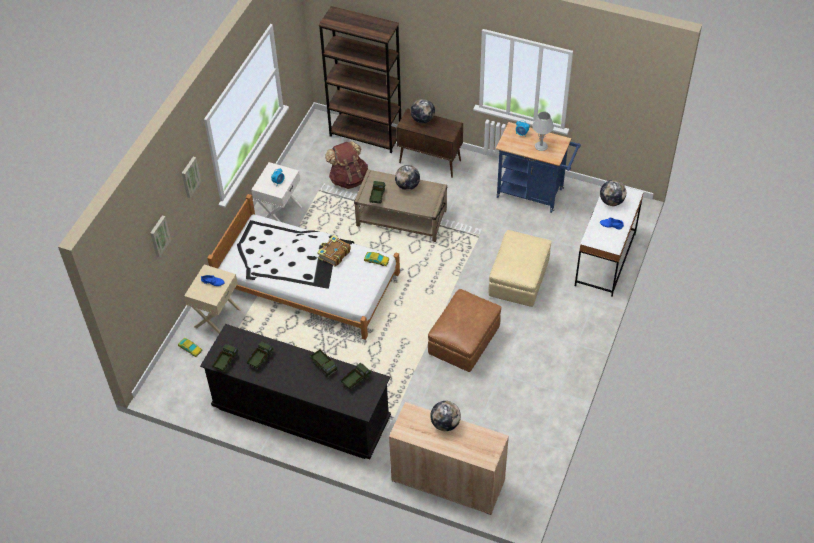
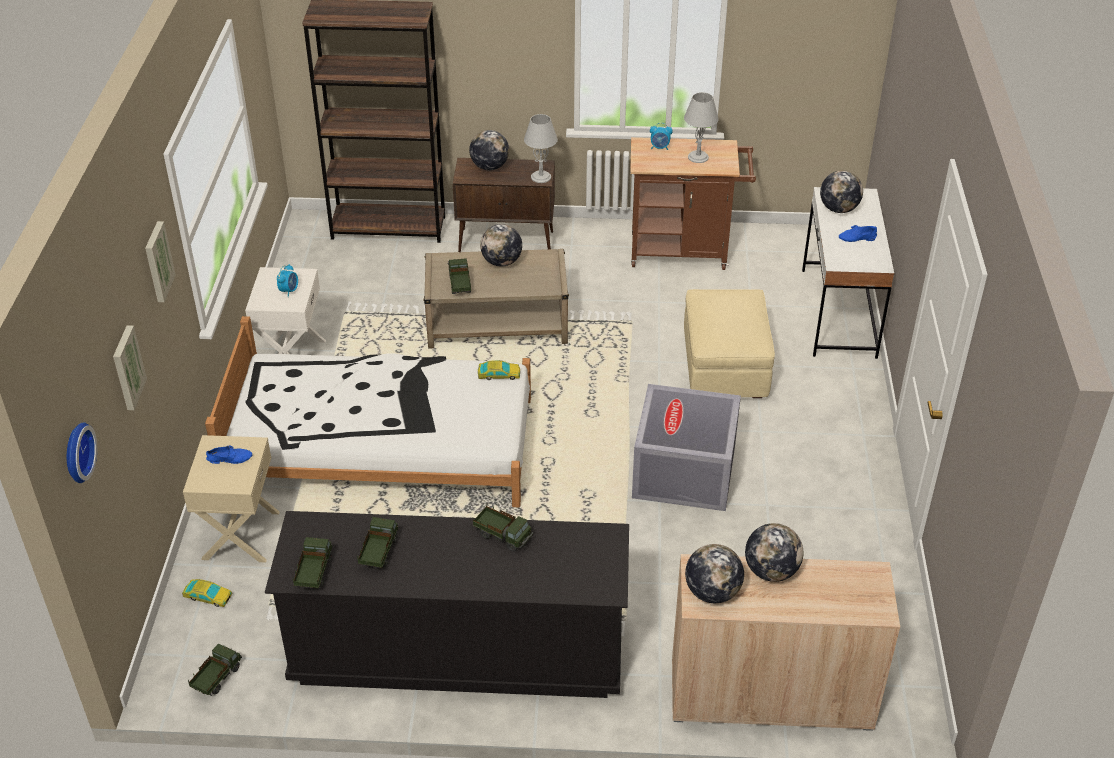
camera: 20 degrees left, 10 degrees down
book [317,235,351,267] -> none
brown backpack [325,141,368,189] -> none
toy truck [341,363,371,390] -> toy truck moved to [188,644,242,696]
brown ottoman [428,289,501,372] -> grey storage box [632,384,741,511]
blue cart [496,122,581,213] -> brown cart [630,137,756,270]
none -> wall clock [67,422,97,483]
none -> grey table lamp [524,114,558,183]
none -> globe [685,544,744,603]

